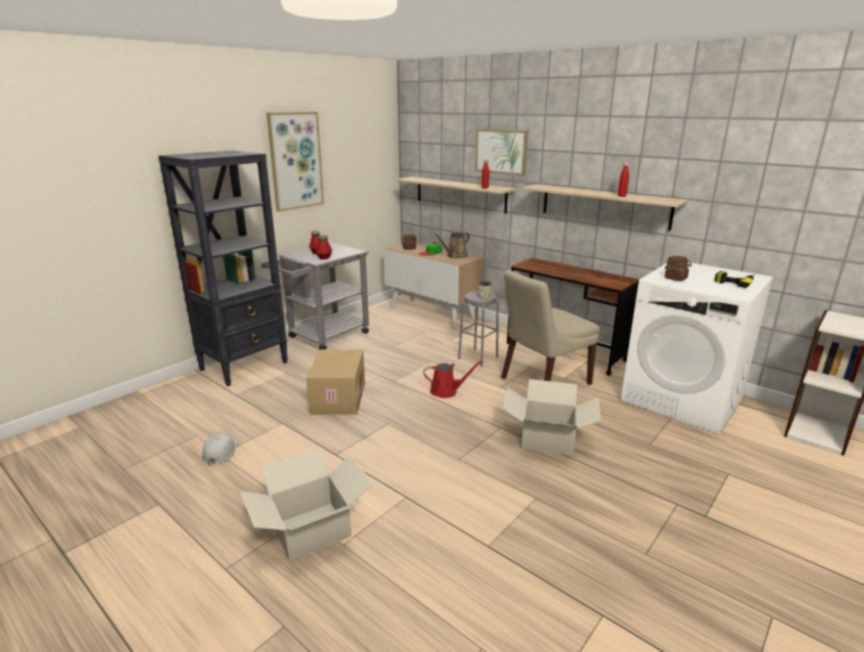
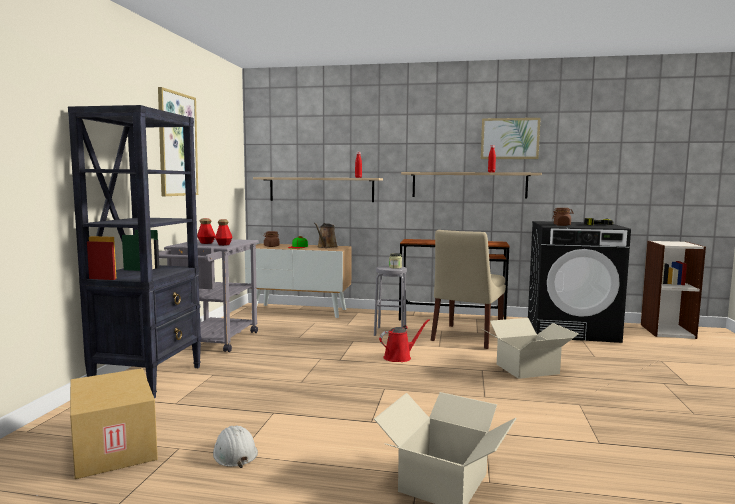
camera: 30 degrees left, 15 degrees down
cardboard box [306,349,365,415] -> cardboard box moved to [70,368,158,479]
picture [475,129,528,176] -> picture moved to [481,118,541,159]
white washing machine [621,262,773,434] -> black washing machine [528,221,631,343]

